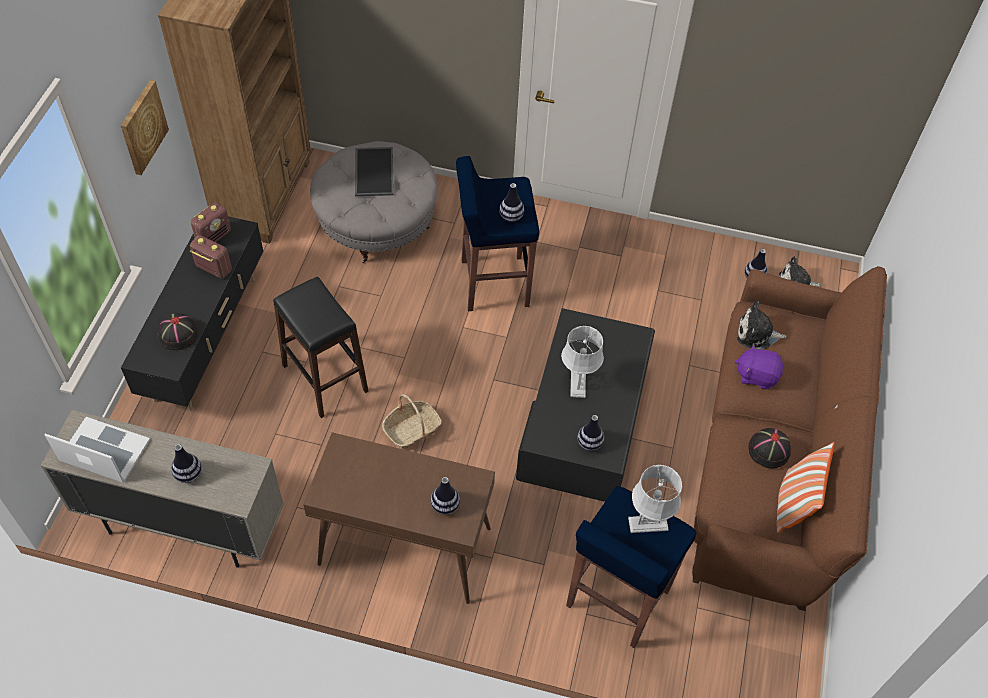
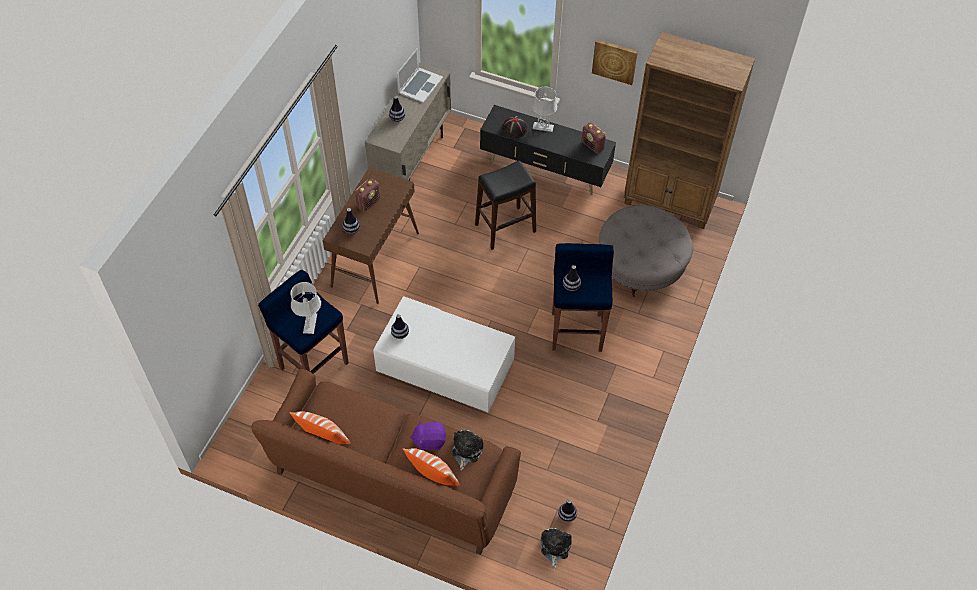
camera: 100 degrees right, 0 degrees up
radio [190,235,232,278] -> radio moved to [355,178,380,212]
tray [355,147,394,196] -> none
basket [382,394,442,449] -> none
black coffee table [516,308,655,502] -> white coffee table [373,296,515,412]
grey table lamp [561,326,604,398] -> grey table lamp moved to [532,86,557,132]
purple plush toy [734,344,783,390] -> purple plush toy turned 120 degrees counterclockwise [410,421,447,451]
black hat [748,428,791,469] -> none
none -> pillow [403,448,460,486]

